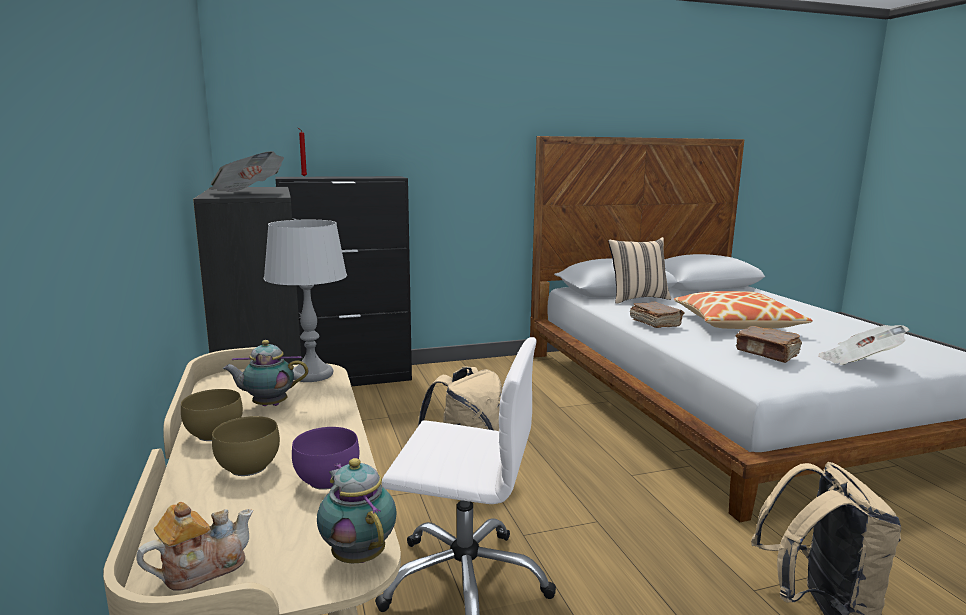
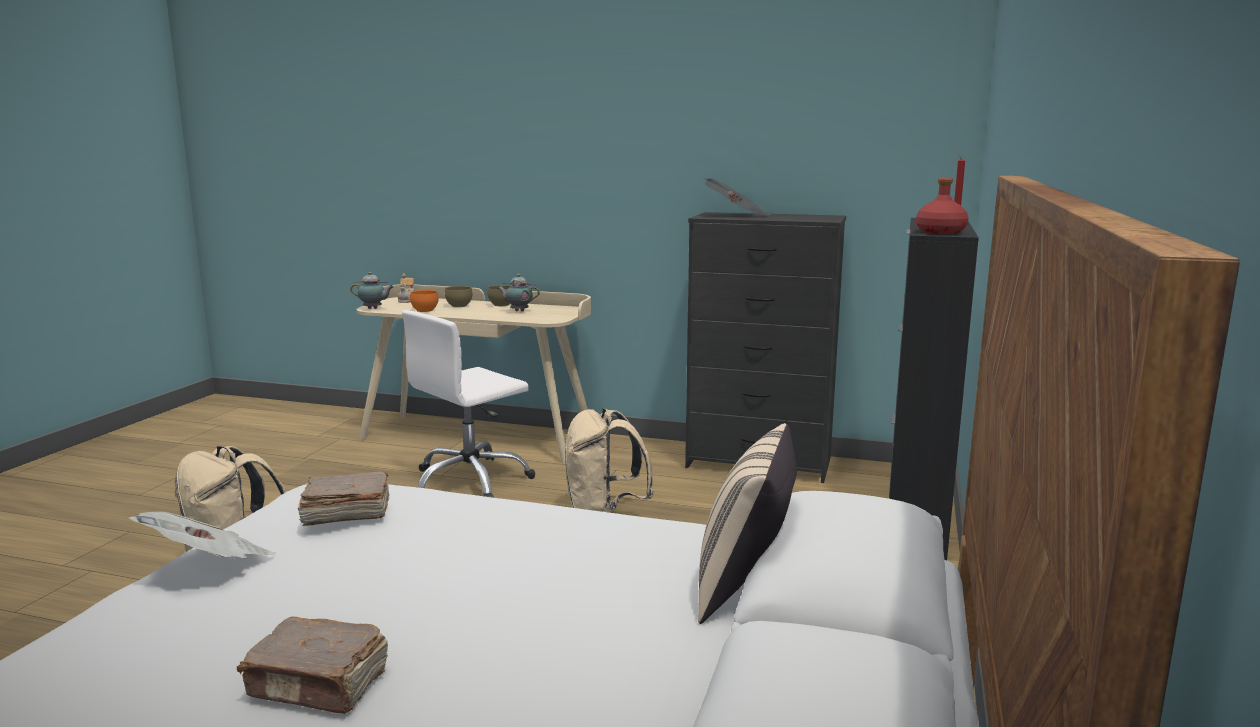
camera: 125 degrees right, 0 degrees up
teapot [223,340,308,406] -> teapot turned 105 degrees counterclockwise [497,274,540,312]
grey table lamp [264,220,347,382] -> none
purple bowl [292,427,359,490] -> orange bowl [410,290,438,312]
brown book [630,301,684,328] -> brown book moved to [237,617,388,714]
pillow [674,291,813,329] -> none
none -> red bottle [916,178,969,234]

